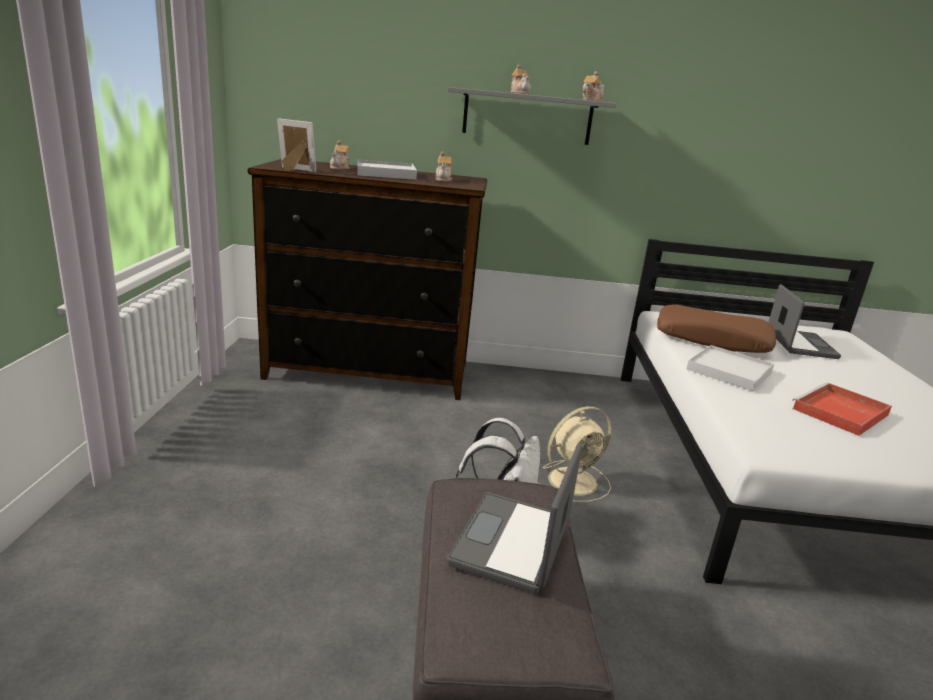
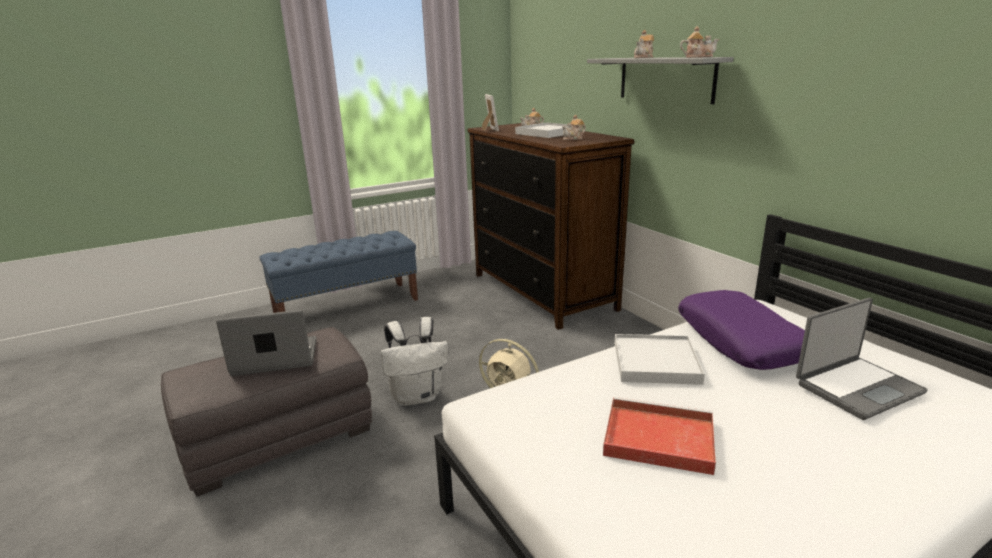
camera: 60 degrees right, 0 degrees up
brown pillow [657,304,776,353] -> purple pillow [678,290,805,370]
none -> blue bench [260,231,418,313]

